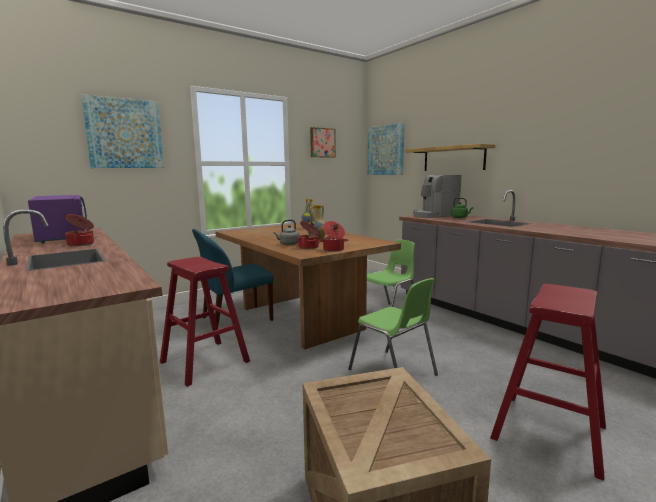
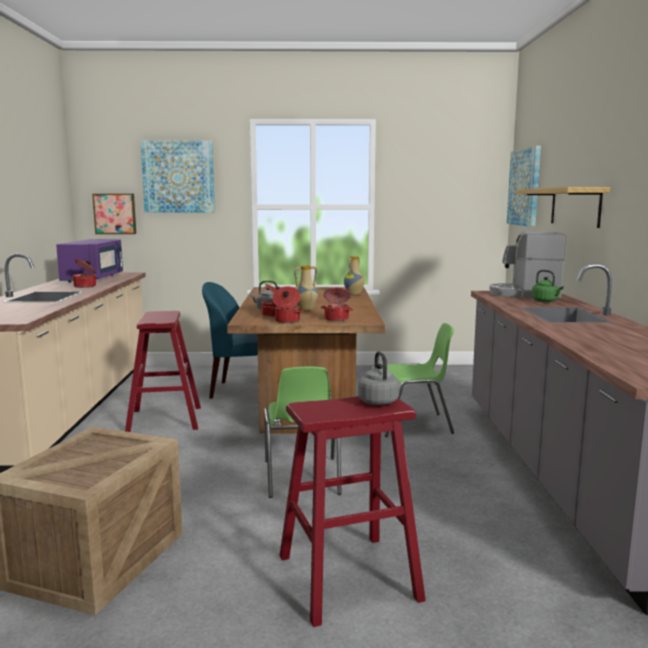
camera: 35 degrees right, 0 degrees up
picture [310,127,336,158] -> picture moved to [92,194,136,234]
none -> cooking pot [321,287,353,321]
none -> grey kettle [358,351,399,405]

